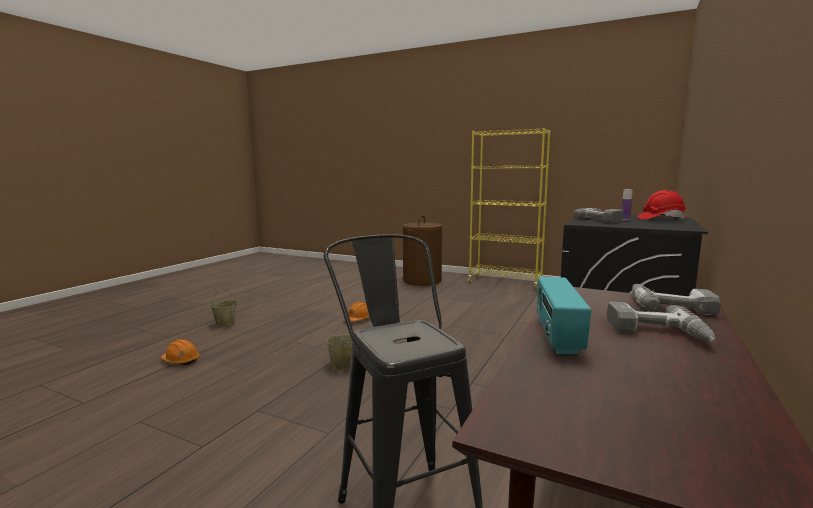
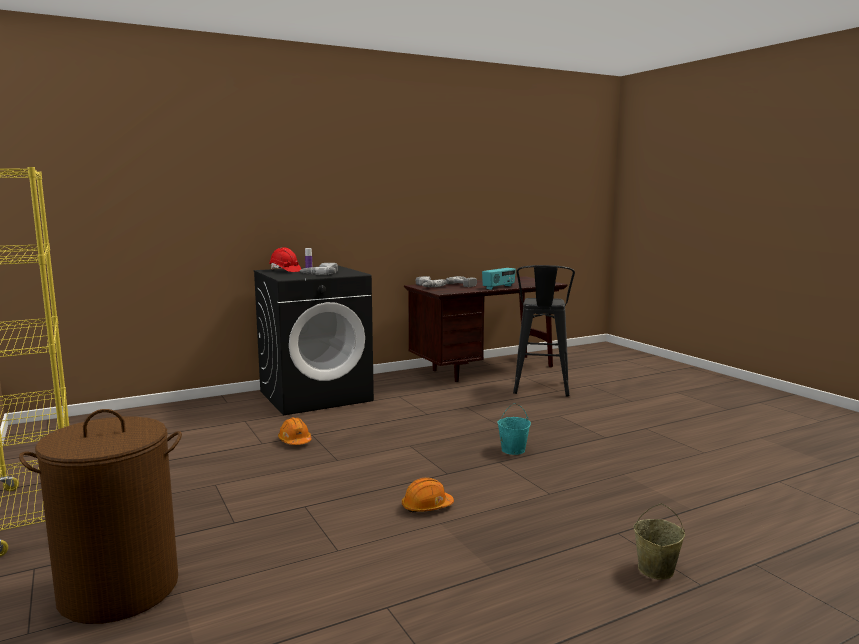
camera: 145 degrees left, 0 degrees up
orange hard hat [161,339,200,365] -> orange hard hat moved to [278,417,312,445]
beige bucket [326,323,352,371] -> turquoise bucket [497,403,531,455]

